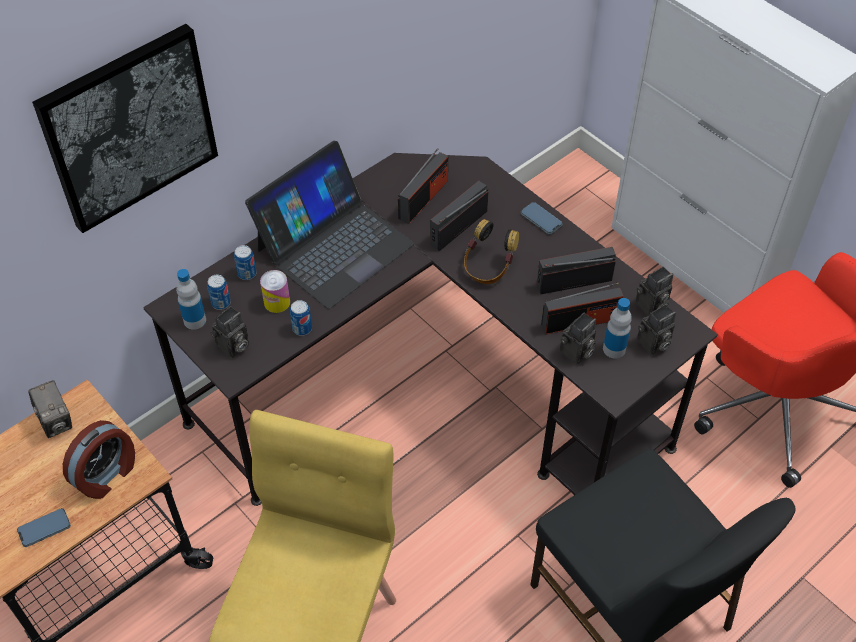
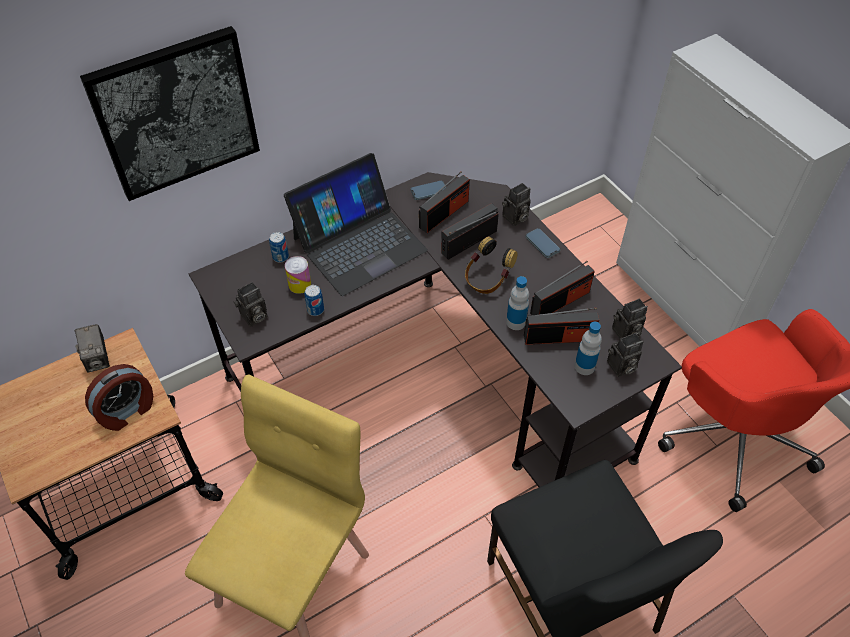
camera: 10 degrees right, 0 degrees up
phone [17,508,71,547] -> phone moved to [411,181,446,200]
bottle [176,269,206,330] -> bottle moved to [506,276,529,330]
can [207,275,231,310] -> none
radio [537,247,616,295] -> radio turned 150 degrees clockwise [530,261,595,315]
camera [560,313,596,365] -> camera moved to [502,183,531,226]

